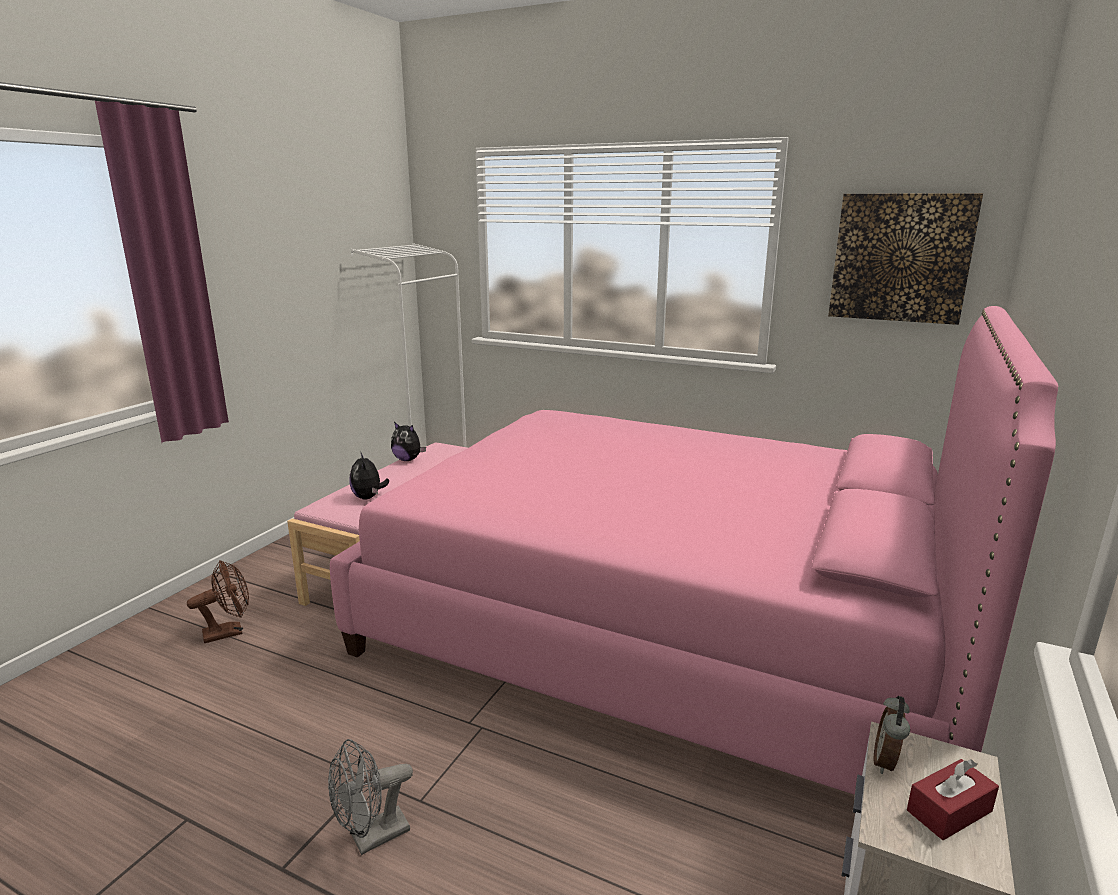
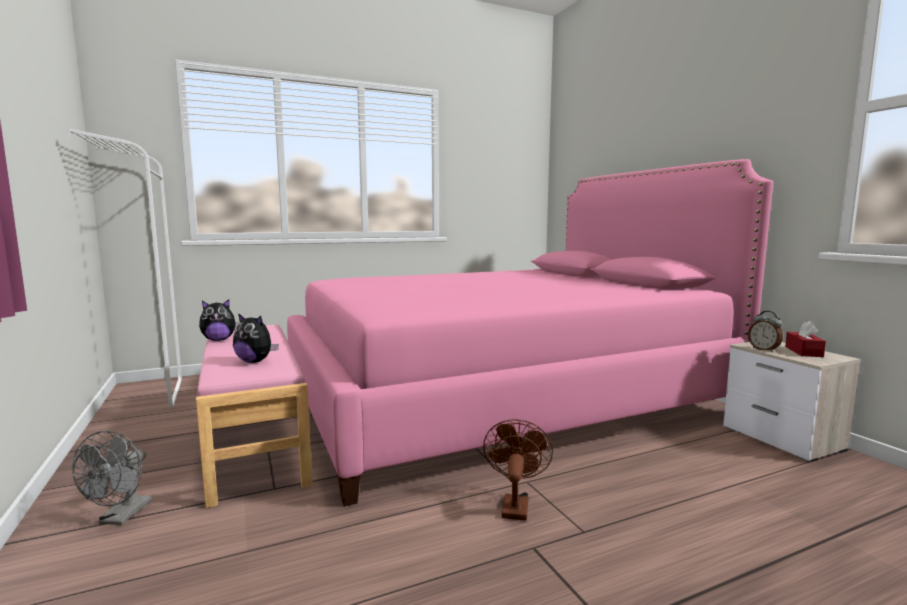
camera: 50 degrees left, 10 degrees down
brown fan [187,560,249,643] -> brown fan moved to [483,419,553,521]
grey fan [328,739,413,855] -> grey fan moved to [72,431,151,525]
picture [828,193,983,325] -> none

